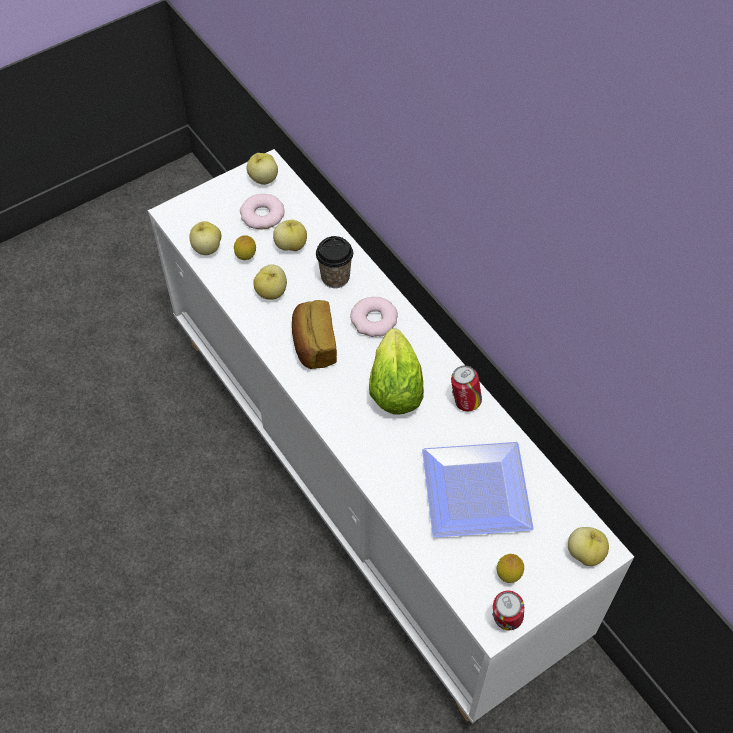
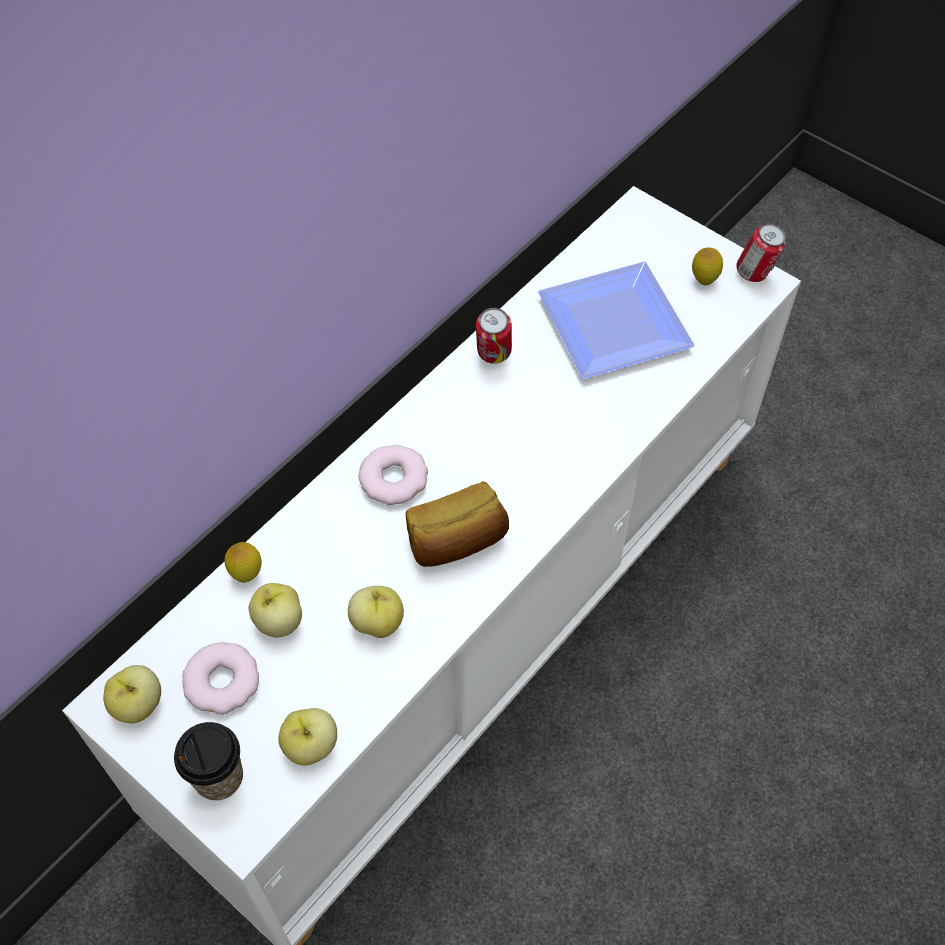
camera: 105 degrees left, 0 degrees up
lemon [234,235,256,260] -> lemon moved to [225,542,262,583]
cup [316,236,353,288] -> cup moved to [174,722,243,800]
lettuce [369,329,424,415] -> none
apple [568,527,609,566] -> none

